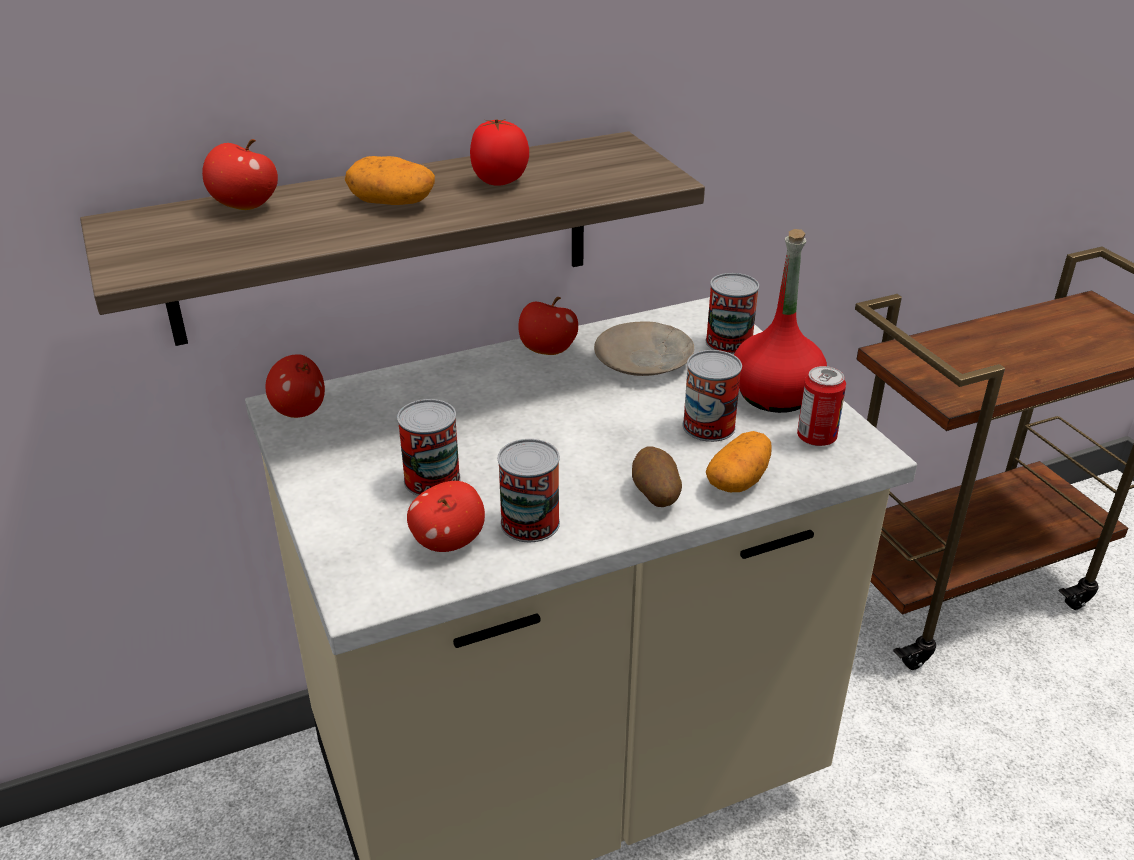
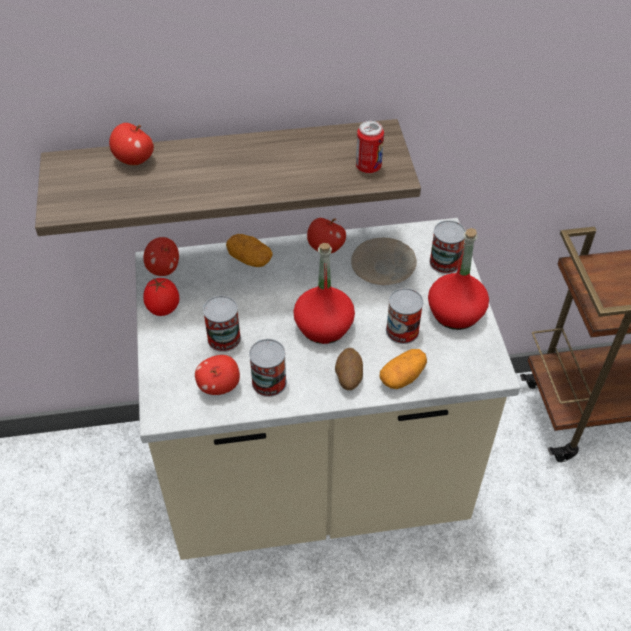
camera: 15 degrees right, 15 degrees up
potato [345,156,435,205] -> potato moved to [226,234,273,267]
tomato [470,119,529,186] -> tomato moved to [143,278,179,316]
can [797,366,846,446] -> can moved to [356,121,384,173]
none -> red bottle [293,243,355,344]

